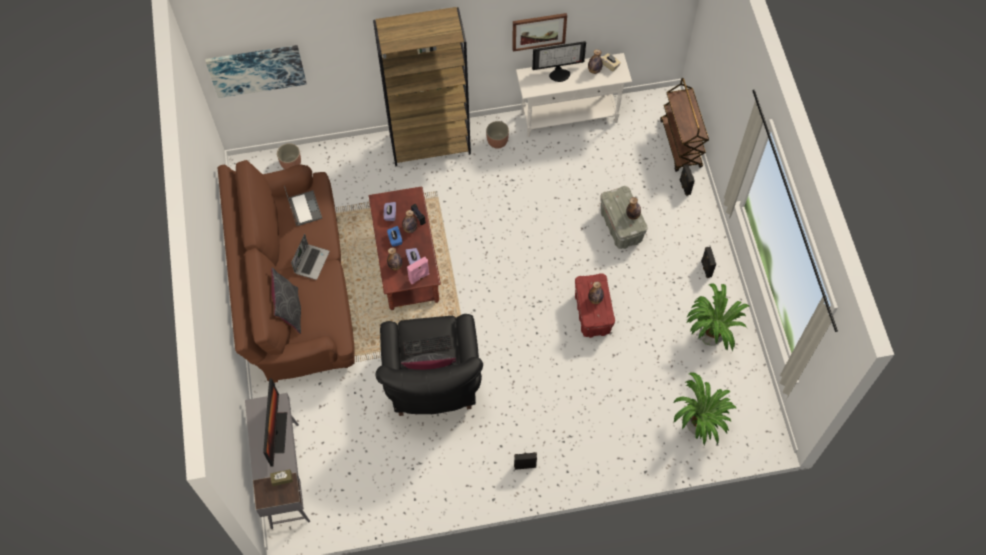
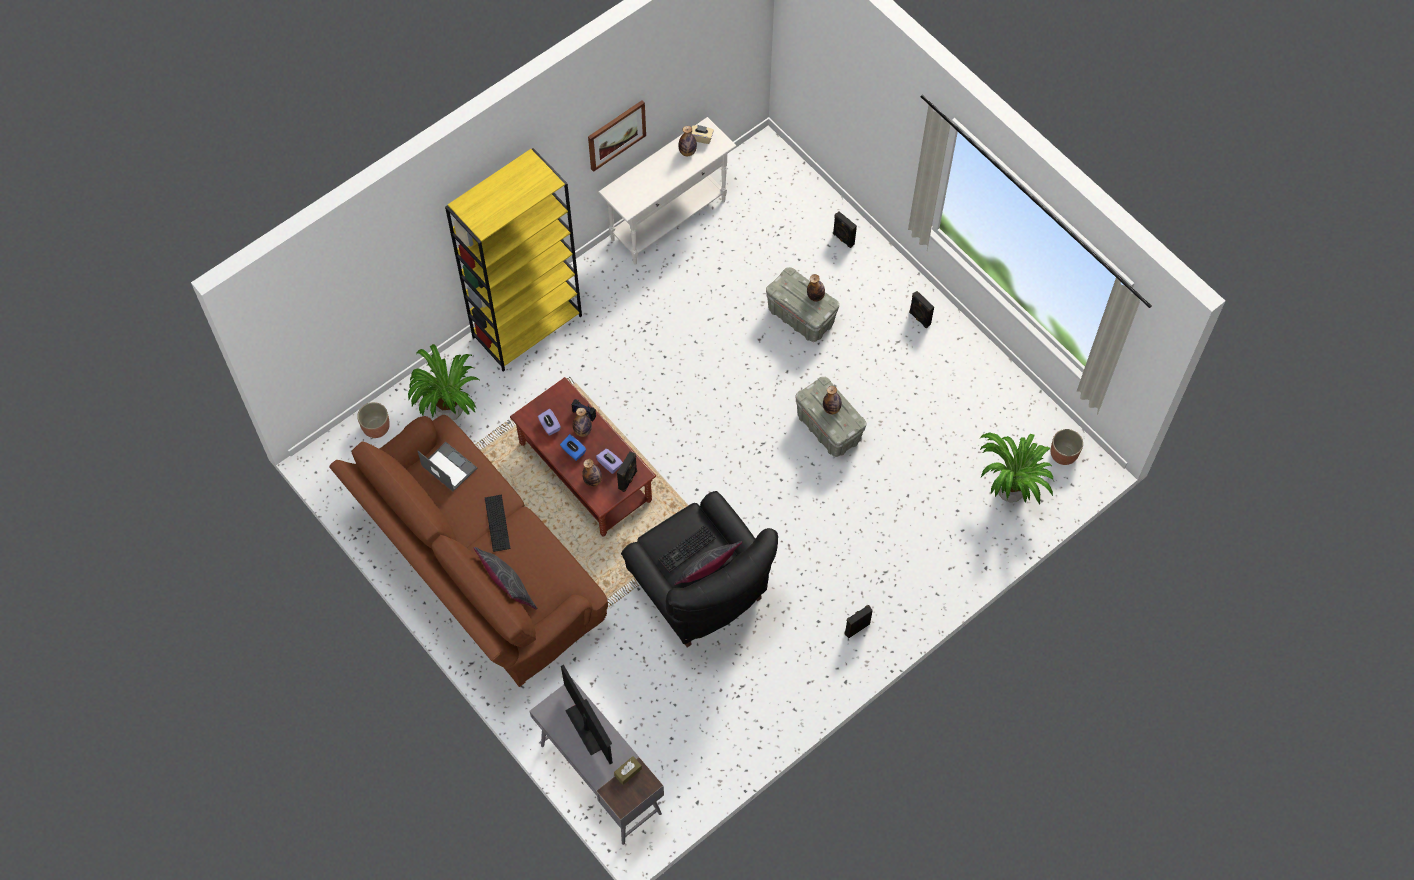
camera: 30 degrees left, 0 degrees up
picture [205,45,307,98] -> none
laptop [291,234,330,280] -> keyboard [485,495,510,552]
brown bookcase [373,7,471,167] -> yellow bookcase [445,148,582,371]
pink speaker [407,257,430,284] -> black speaker [617,451,637,492]
planter [486,121,509,149] -> planter moved to [1051,429,1083,465]
monitor [532,41,586,82] -> none
red storage box [575,273,615,338] -> grey storage box [795,376,866,457]
brown cart [660,78,709,172] -> none
potted plant [687,284,750,352] -> potted plant moved to [408,344,481,420]

